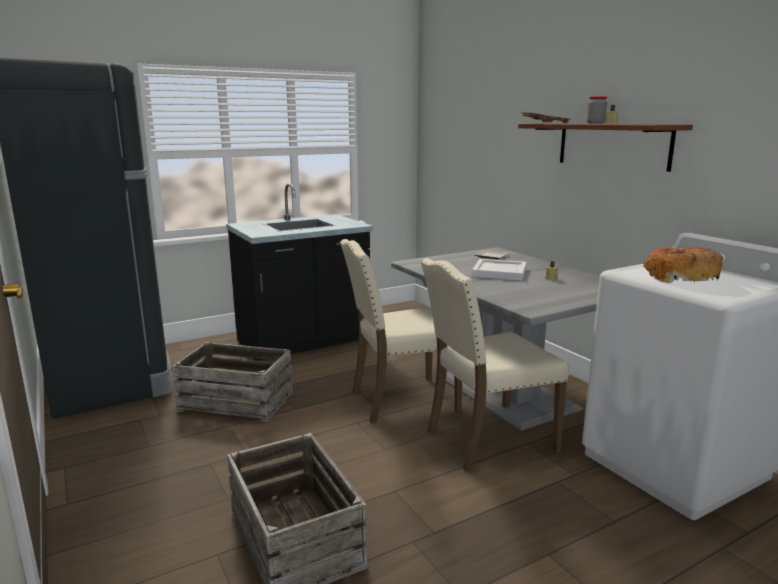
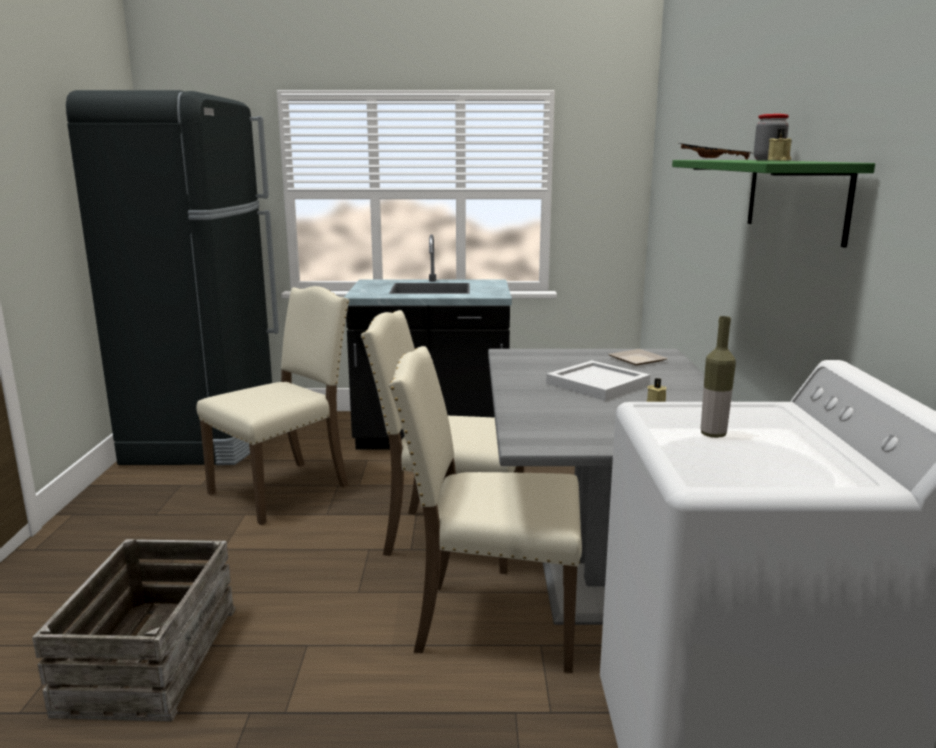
camera: 30 degrees right, 0 degrees up
crate [172,342,293,422] -> beige chair [196,286,349,525]
brown shelf [518,124,693,172] -> green shelf [672,160,875,248]
bread [643,247,723,283] -> bottle [701,316,736,438]

